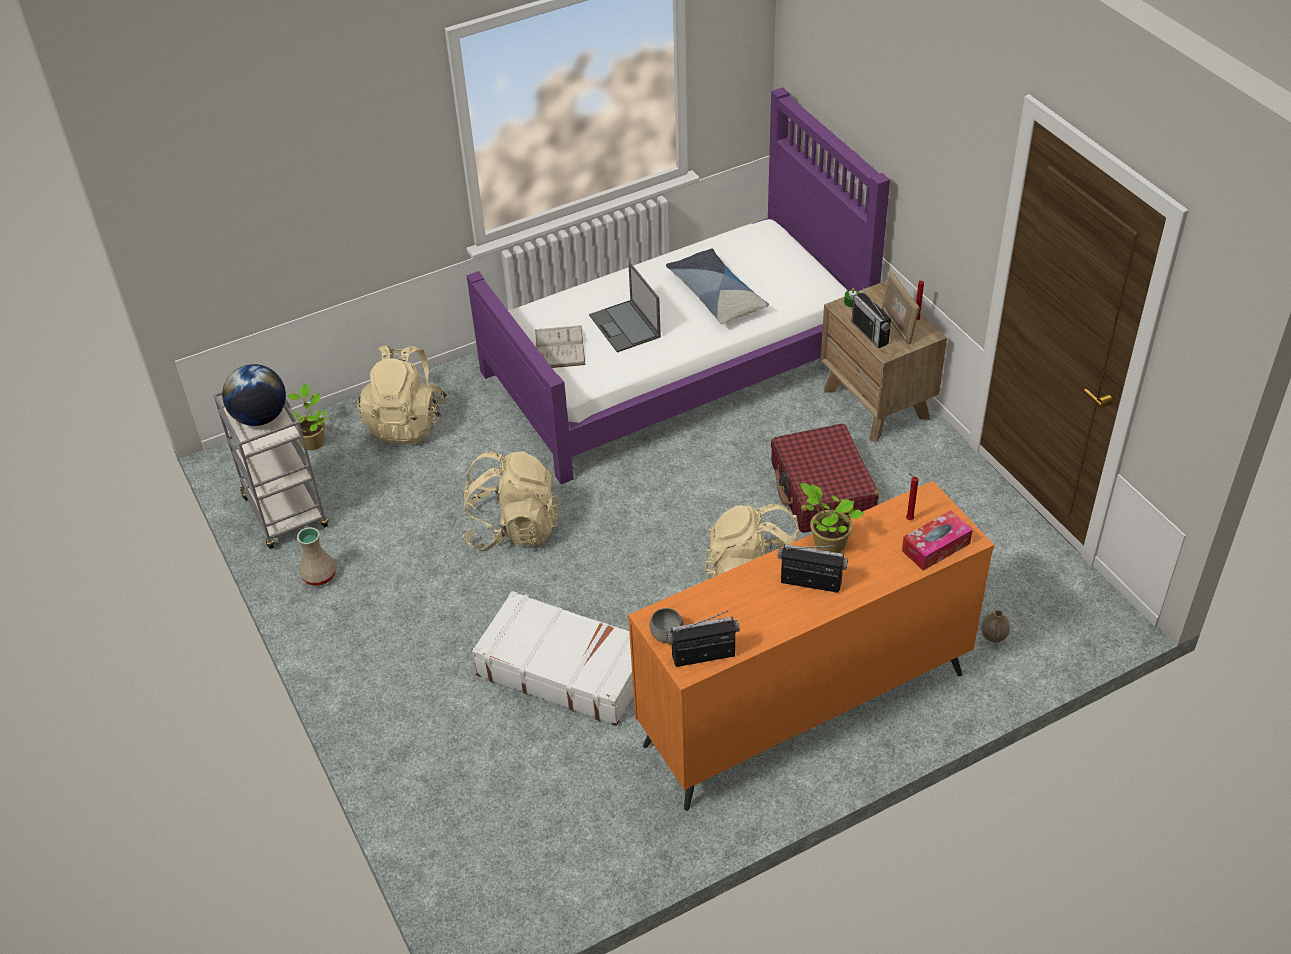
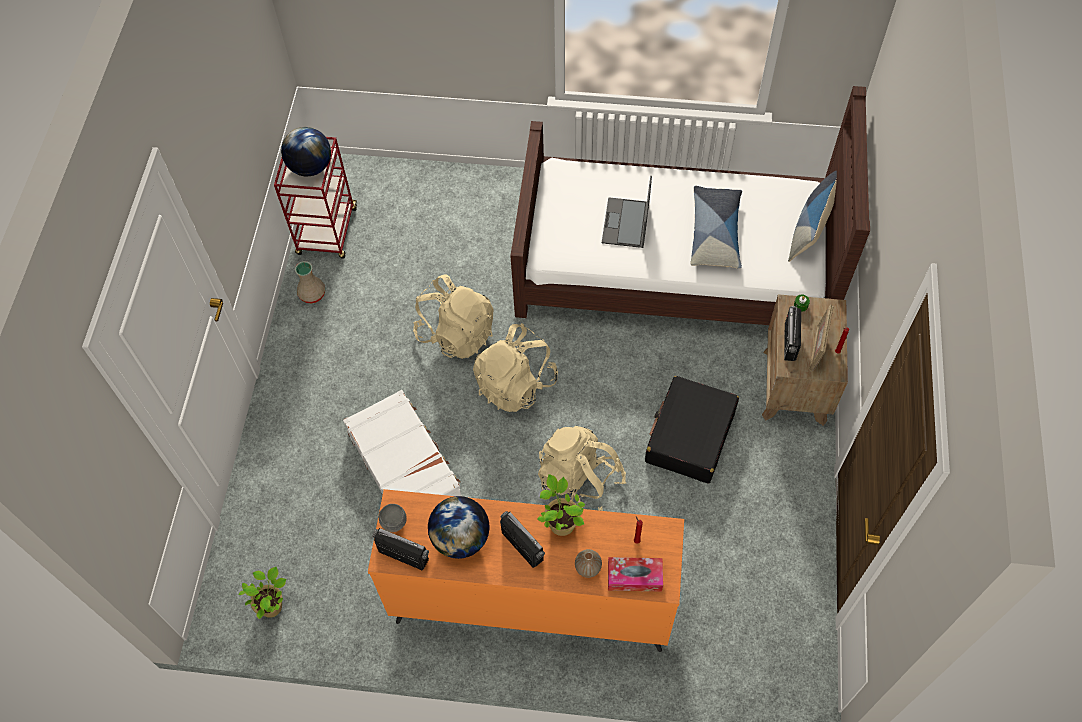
camera: 35 degrees right, 15 degrees up
grey cart [213,391,329,549] -> red cart [274,137,357,259]
potted plant [286,384,327,450] -> potted plant moved to [239,567,286,619]
beige backpack [357,345,448,444] -> beige backpack moved to [473,323,558,412]
purple bed [466,87,890,484] -> brown bed [510,86,870,325]
white book [535,325,585,368] -> none
red suitcase [771,424,879,533] -> black suitcase [645,376,739,483]
vase [981,610,1010,643] -> vase moved to [575,549,602,578]
none -> globe [428,496,490,559]
none -> pillow [788,171,837,262]

